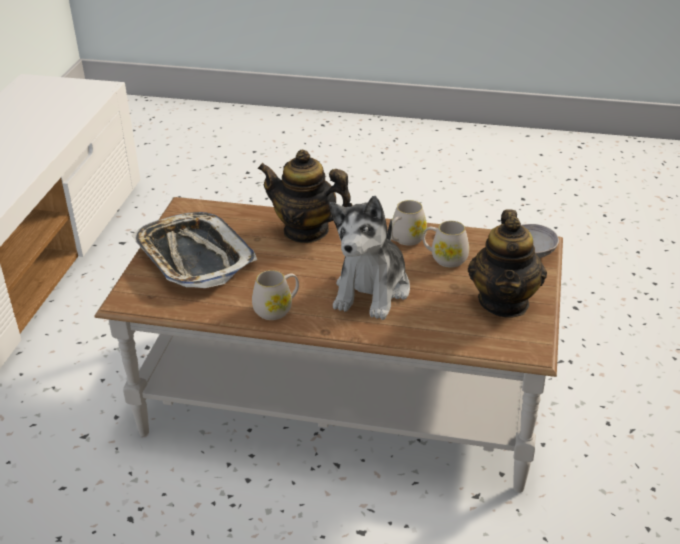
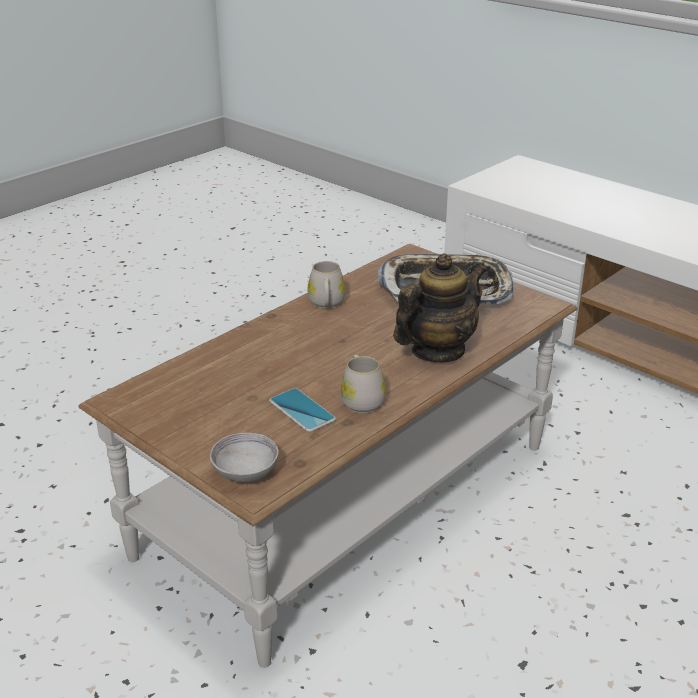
camera: 120 degrees right, 5 degrees down
plush toy [329,196,410,320] -> none
white mug [423,221,469,268] -> phone [269,388,336,432]
teapot [468,209,547,317] -> none

